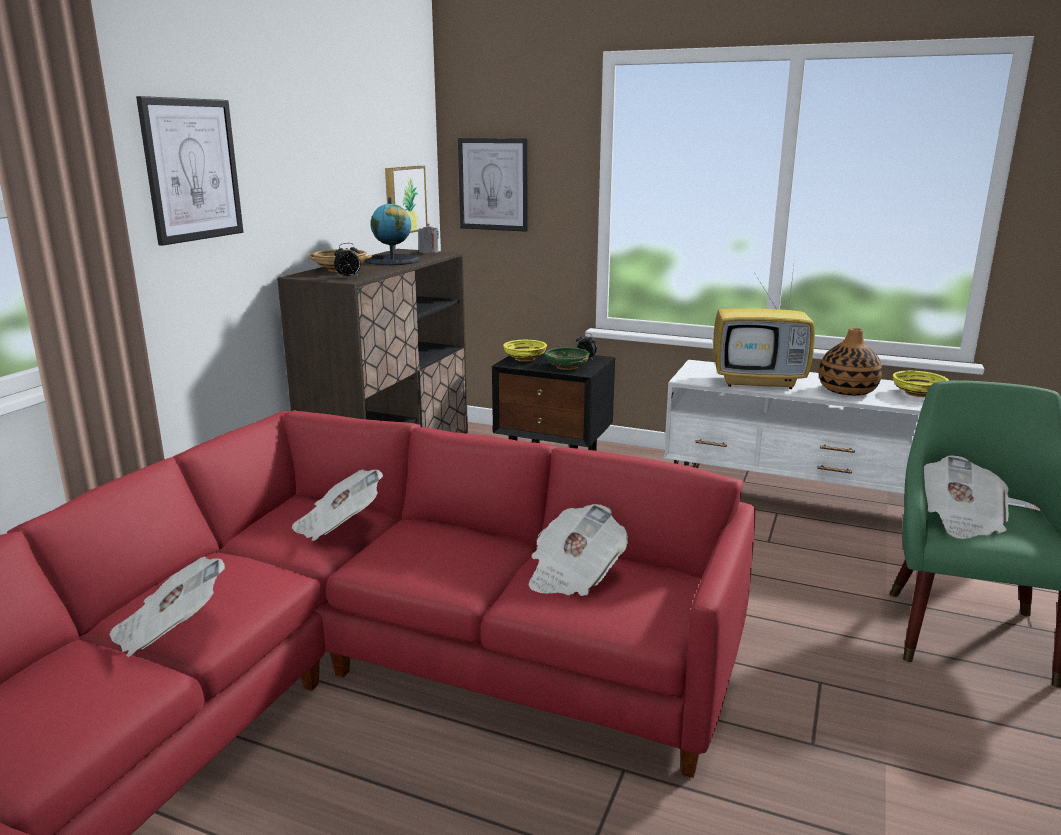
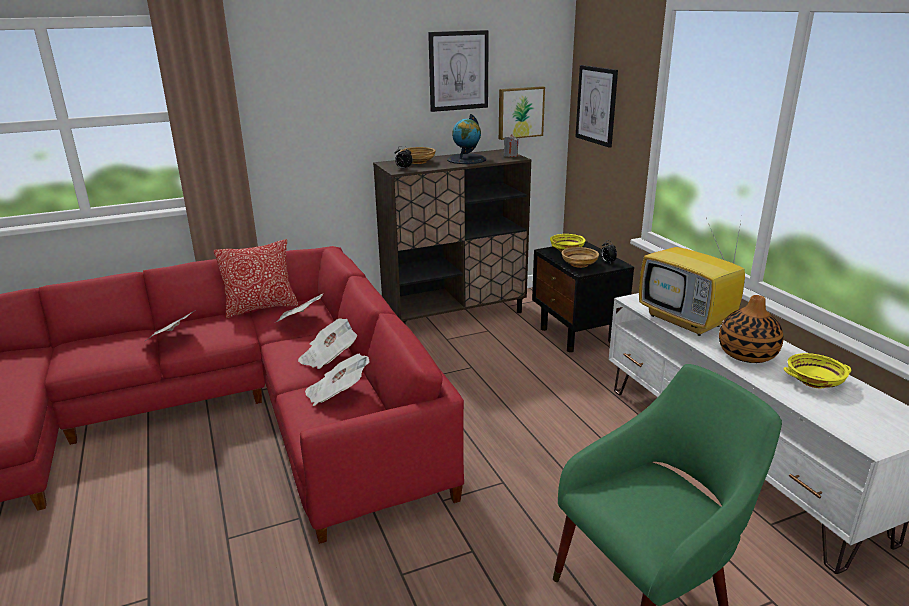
camera: 45 degrees right, 5 degrees up
picture [136,96,243,246] -> picture moved to [428,30,489,112]
green bowl [544,347,590,370] -> beige bowl [561,247,599,268]
newspaper [924,455,1009,539] -> newspaper moved to [298,318,357,369]
none -> pillow [214,239,298,318]

